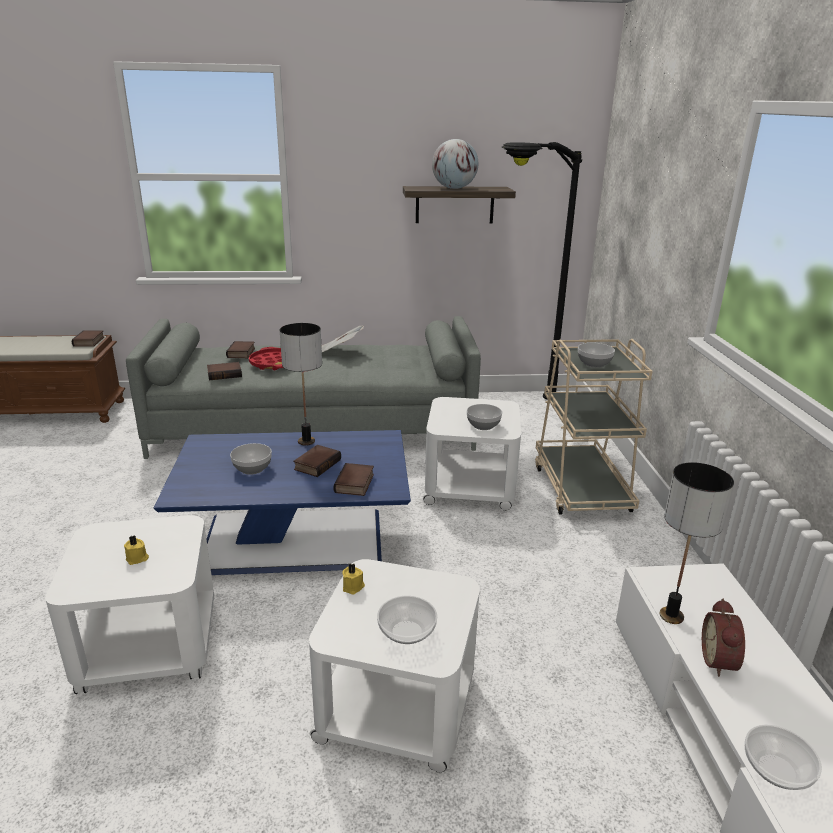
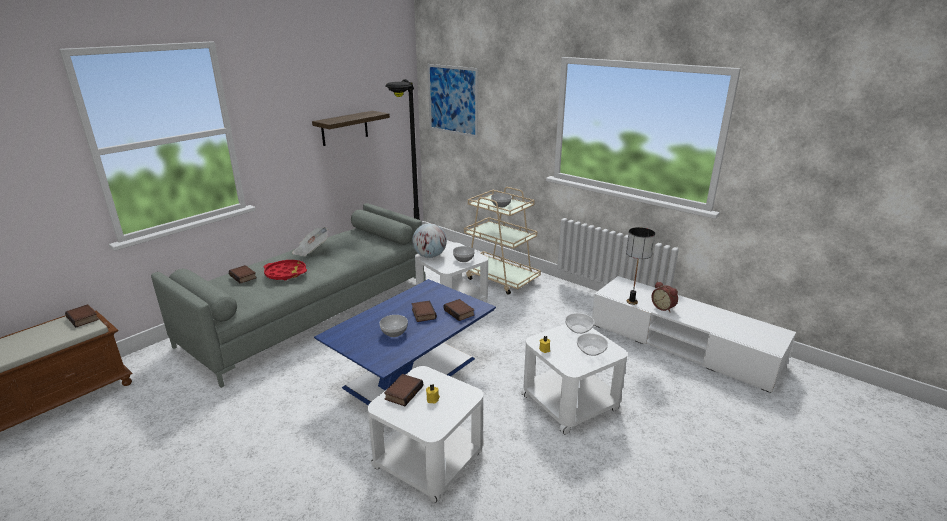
camera: 45 degrees left, 0 degrees up
book [207,362,242,380] -> book moved to [384,374,423,406]
table lamp [280,323,322,446] -> none
globe [432,139,478,189] -> globe moved to [412,223,447,258]
bowl [745,725,822,790] -> bowl moved to [565,313,595,334]
none -> picture [428,64,478,138]

